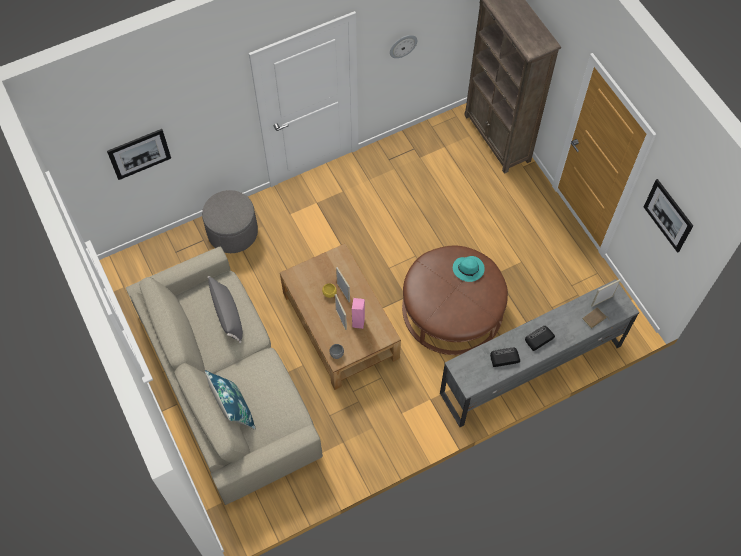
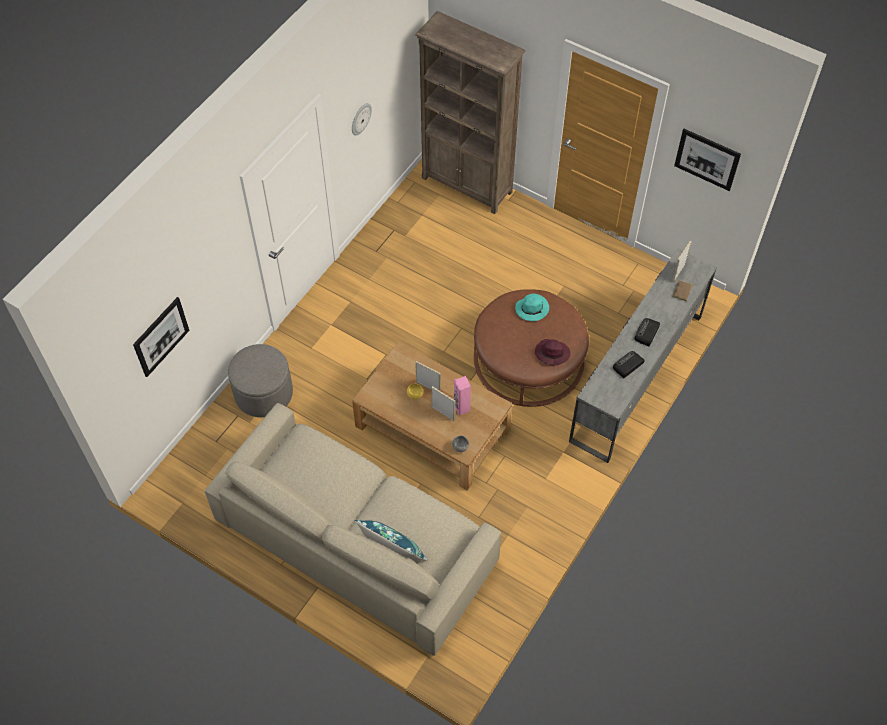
camera: 30 degrees left, 5 degrees down
grey pillow [208,276,243,343] -> none
none -> purple hat [535,339,571,366]

